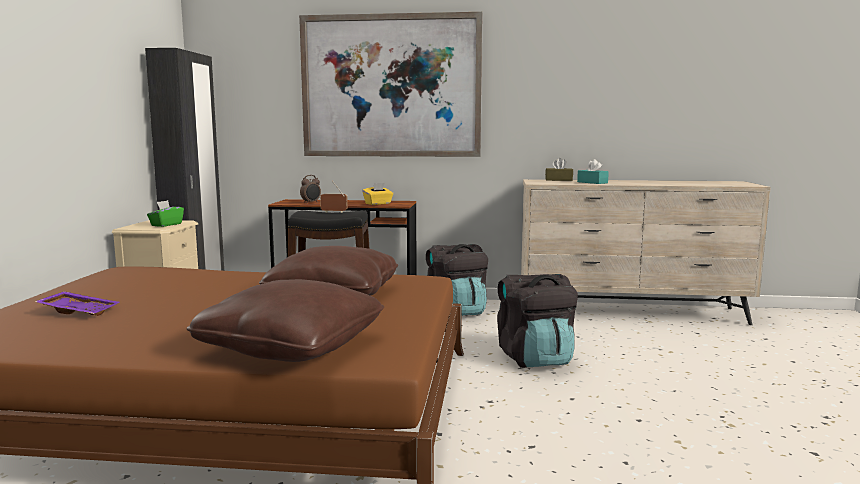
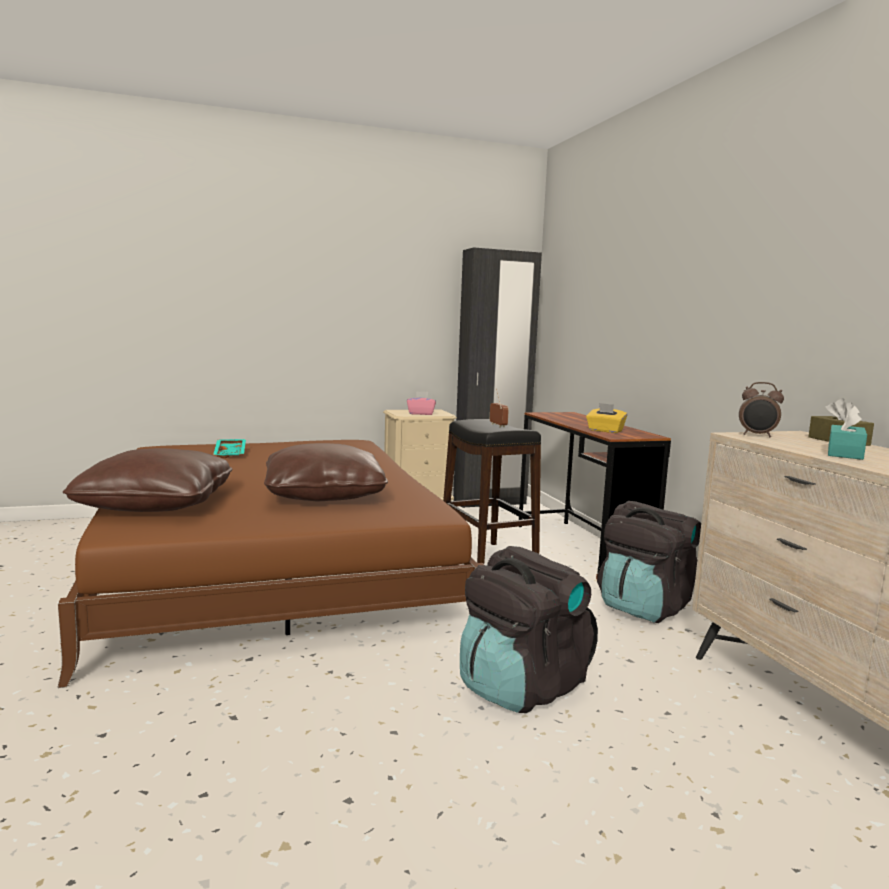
camera: 65 degrees right, 0 degrees up
purple tray [35,291,119,316] -> turquoise tray [213,439,246,458]
green tissue box [147,200,184,227] -> pink tissue box [407,391,436,415]
picture [299,12,483,157] -> none
alarm clock [300,175,321,203] -> alarm clock moved to [739,382,784,437]

